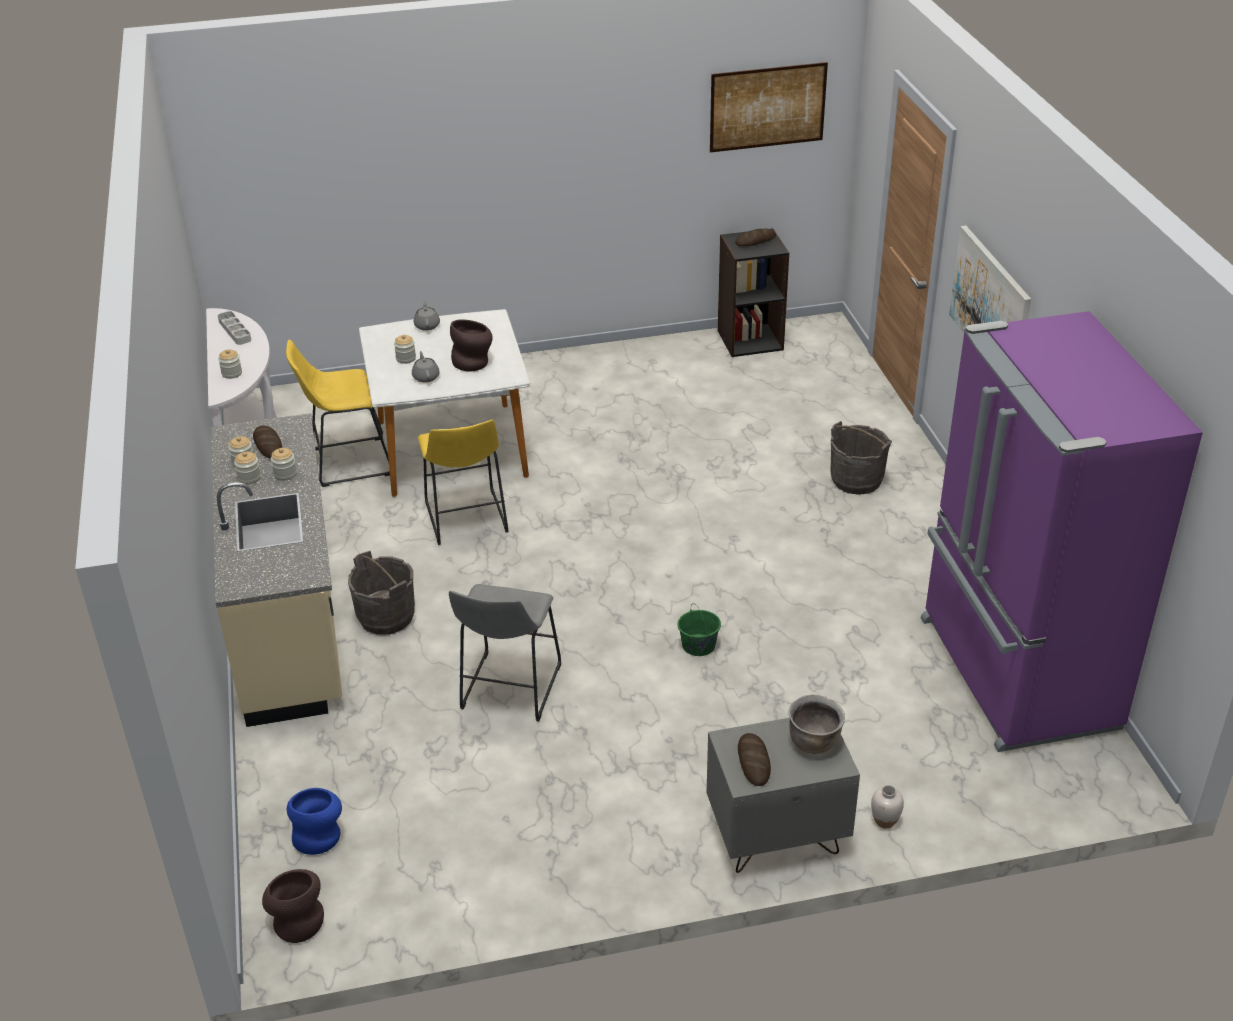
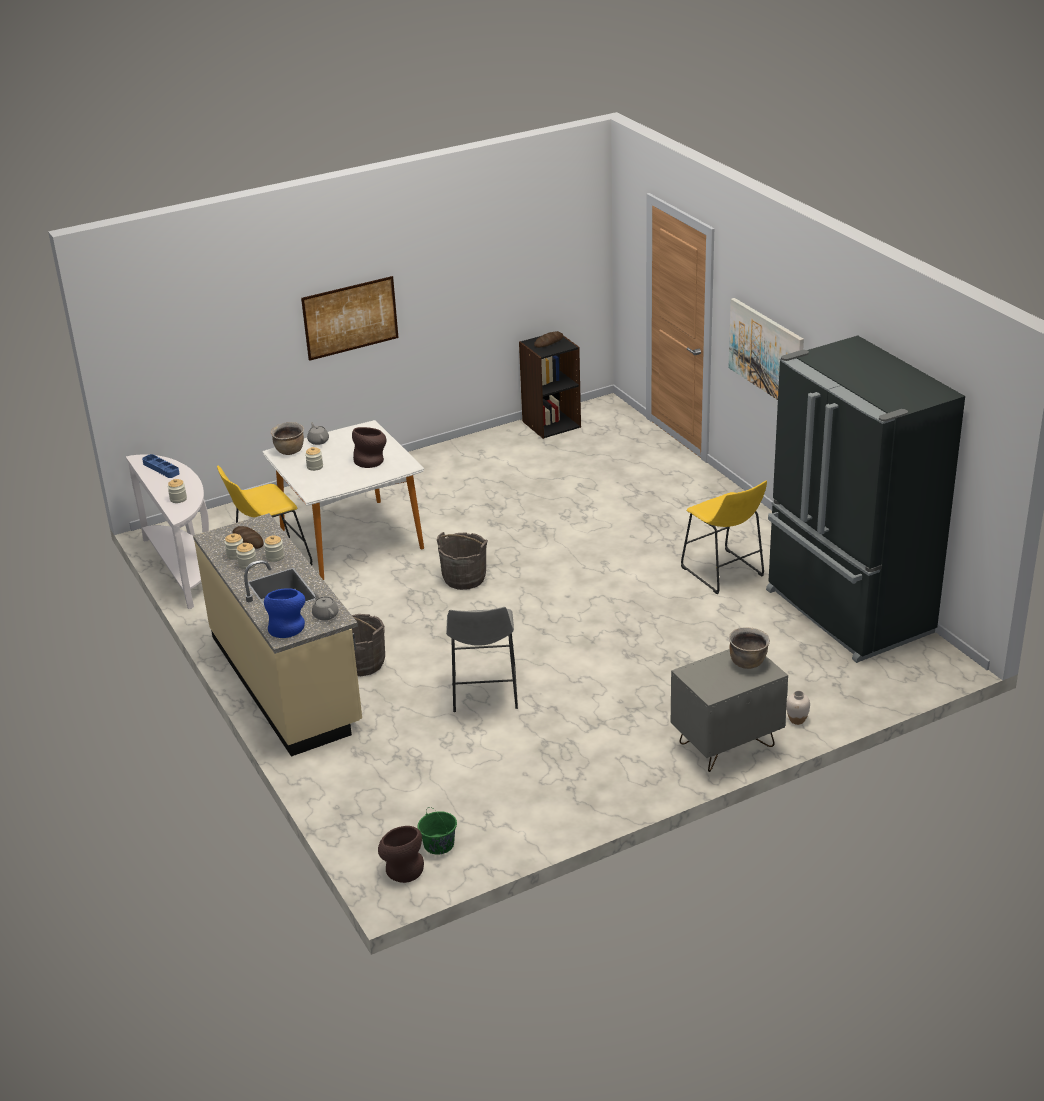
camera: 15 degrees left, 5 degrees down
grey tray [218,311,251,345] -> blue tray [142,454,180,478]
blue vase [287,788,342,855] -> blue vase moved to [264,588,305,638]
grey teapot [412,351,439,383] -> grey teapot moved to [312,591,338,621]
yellow stool [418,420,509,545] -> yellow stool moved to [681,480,767,594]
green bucket [677,603,721,656] -> green bucket moved to [418,807,457,855]
picture [710,62,828,153] -> picture moved to [301,276,399,361]
bread [738,733,771,786] -> none
grey bucket [830,421,892,495] -> grey bucket moved to [437,532,488,590]
purple fridge [921,311,1203,752] -> black fridge [766,336,965,663]
none -> brown cooking pot [271,422,304,455]

